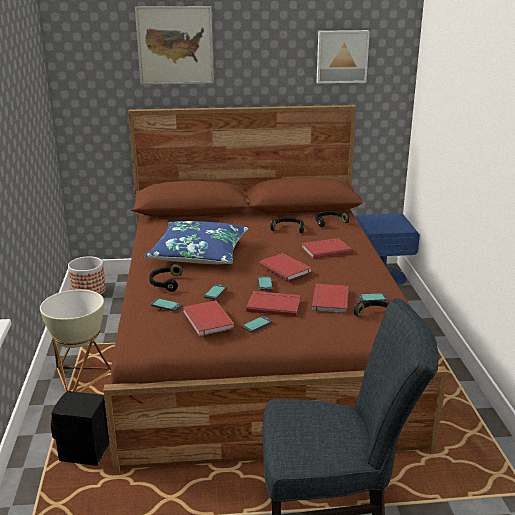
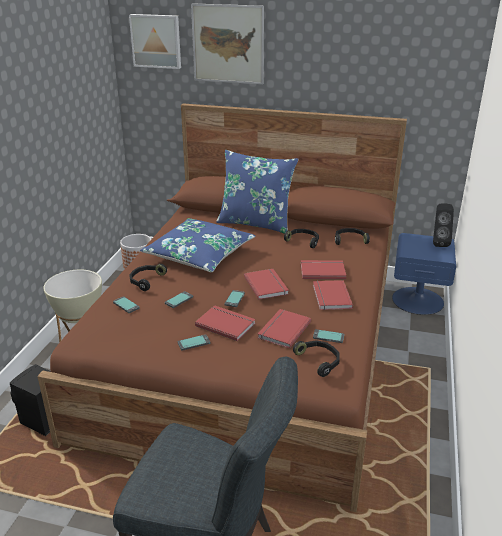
camera: 20 degrees right, 5 degrees up
red book [183,300,235,336] -> red book moved to [313,280,353,310]
picture [317,30,370,83] -> picture moved to [129,14,181,69]
none -> blue pillow [216,150,298,234]
none -> black speaker [433,203,454,247]

